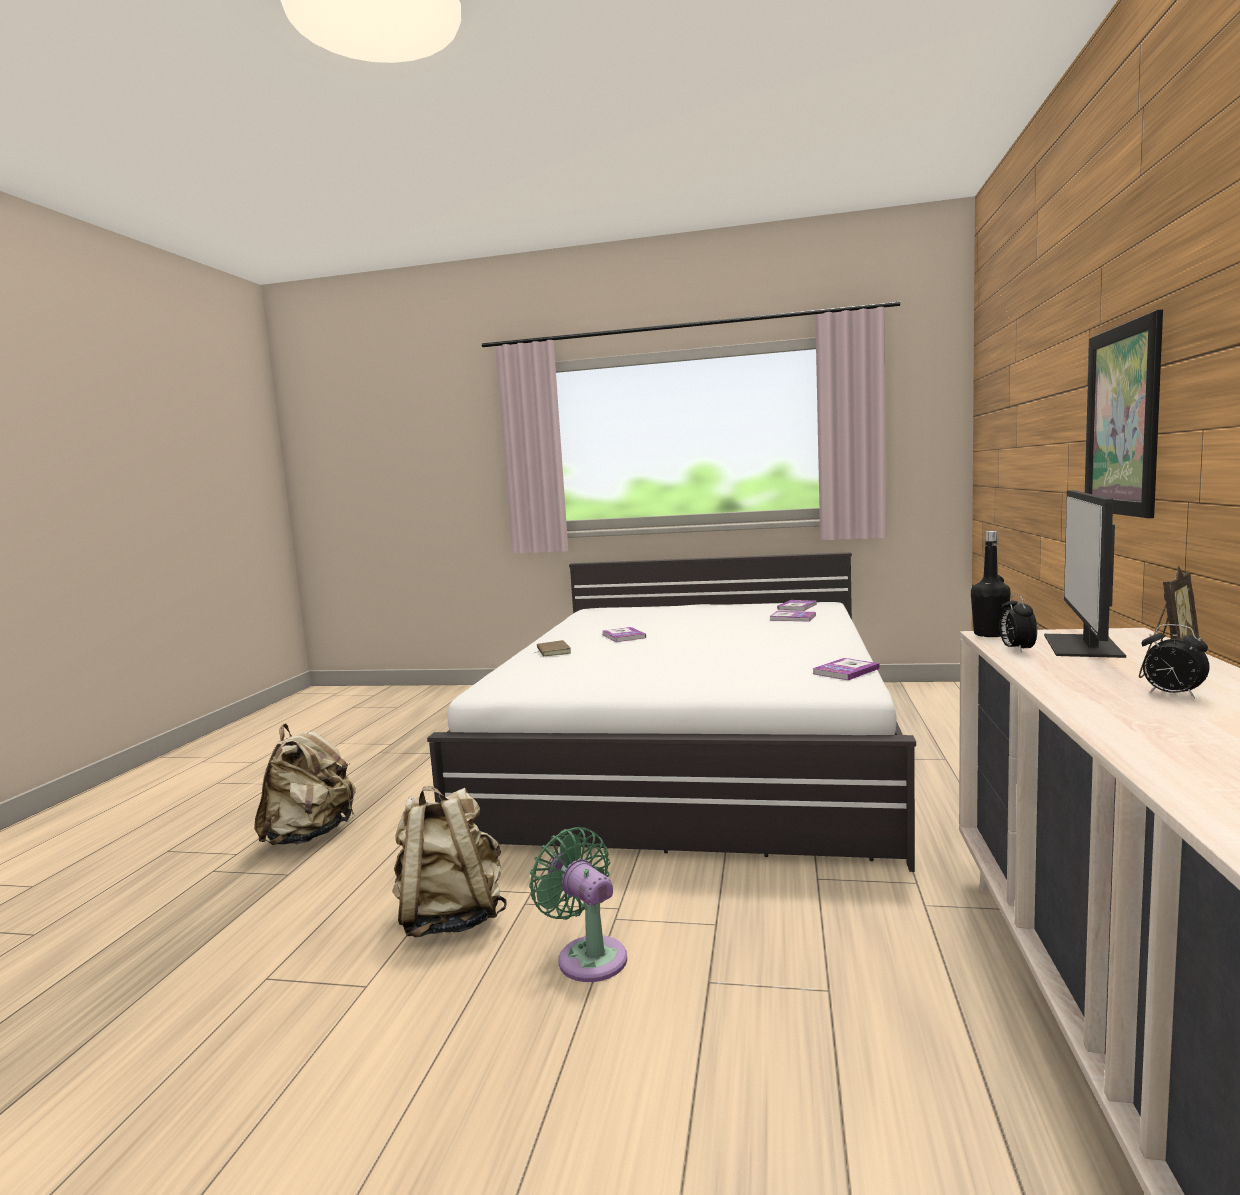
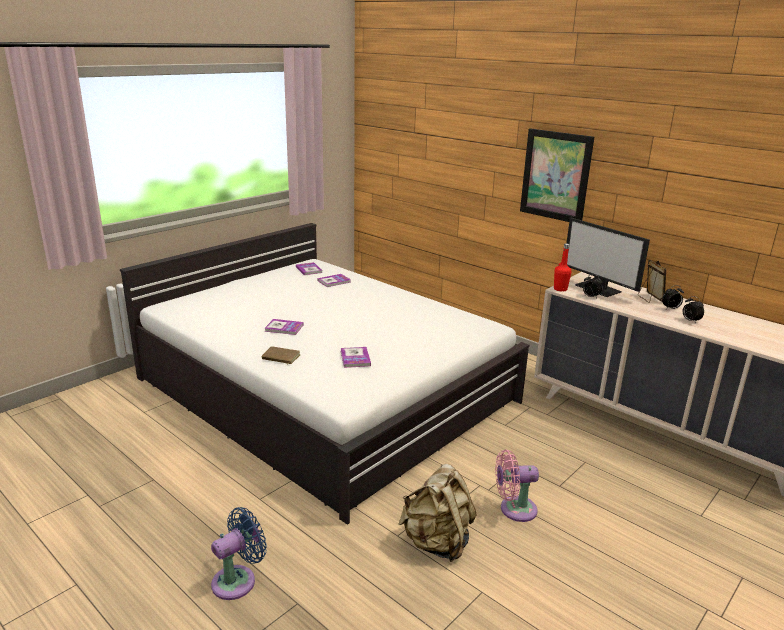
camera: 60 degrees left, 15 degrees up
beige backpack [254,724,356,845] -> blue fan [211,507,267,600]
green fan [529,827,627,982] -> pink fan [495,450,539,522]
book [812,658,879,680] -> book moved to [341,347,371,368]
black bottle [971,531,1011,637] -> red bottle [554,243,572,292]
none -> alarm clock [682,296,704,324]

